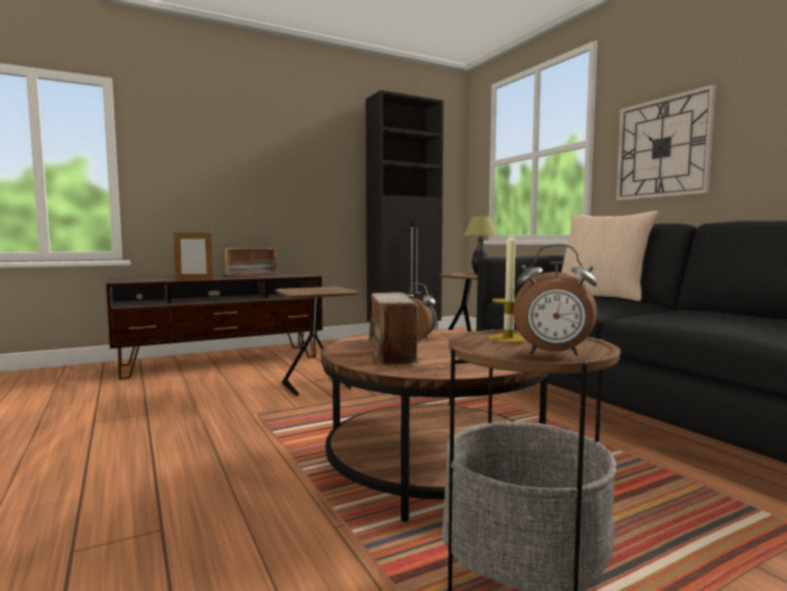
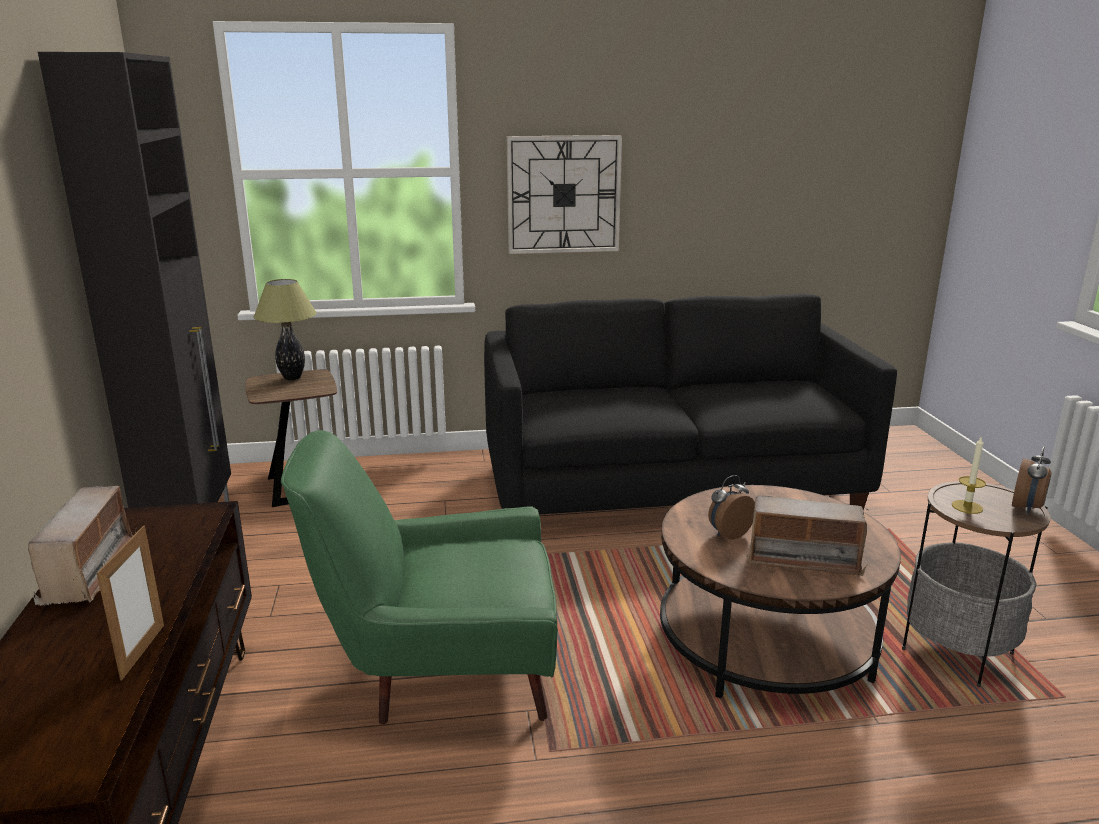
camera: 70 degrees left, 15 degrees up
brown side table [275,287,359,396] -> green armchair [281,430,558,724]
beige pillow [561,211,659,301] -> none

